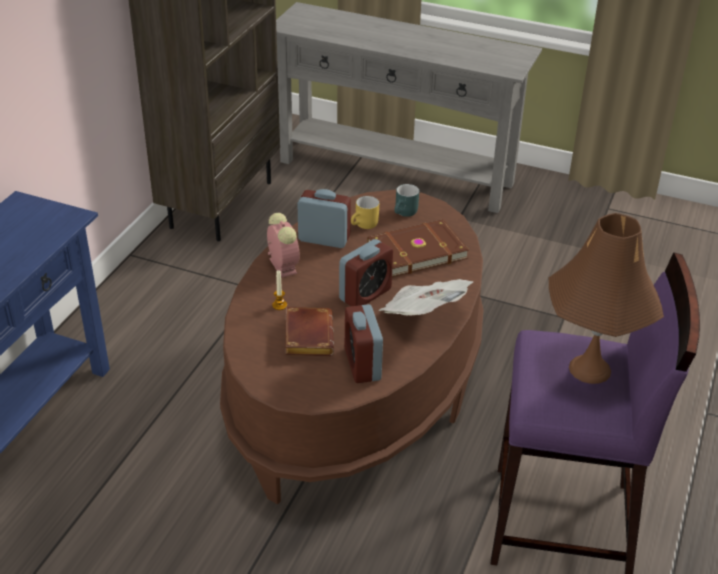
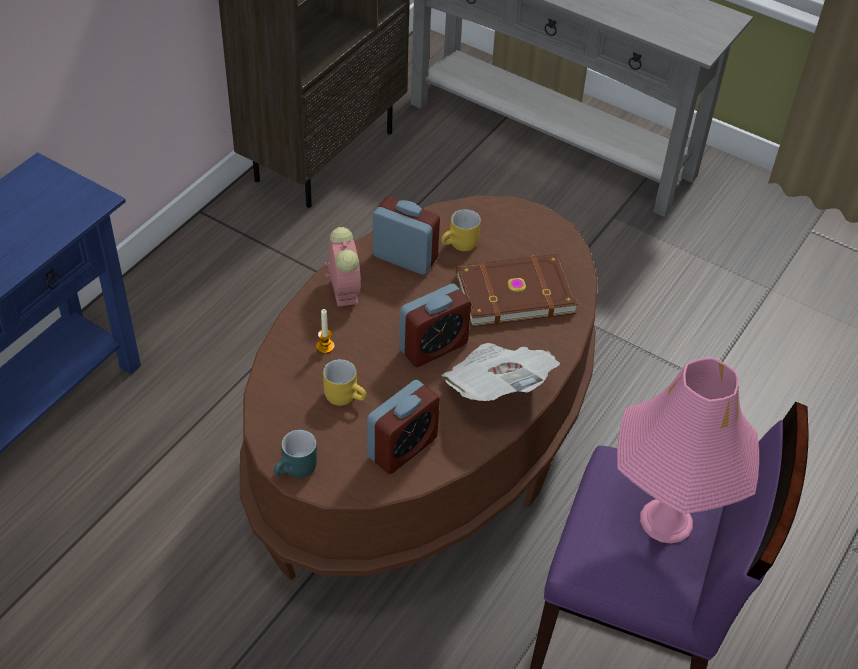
camera: 10 degrees right, 10 degrees up
brown book [285,307,334,356] -> yellow mug [323,359,367,406]
alarm clock [345,304,383,383] -> alarm clock turned 135 degrees counterclockwise [367,380,440,474]
turquoise mug [394,184,419,217] -> turquoise mug moved to [274,430,317,478]
brown table lamp [549,213,664,384] -> pink table lamp [617,357,759,544]

